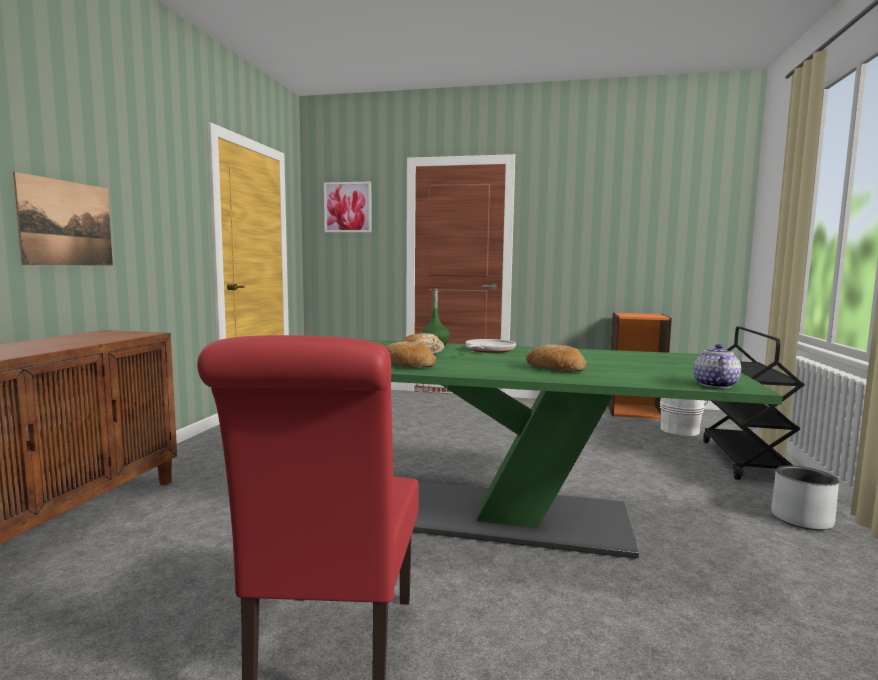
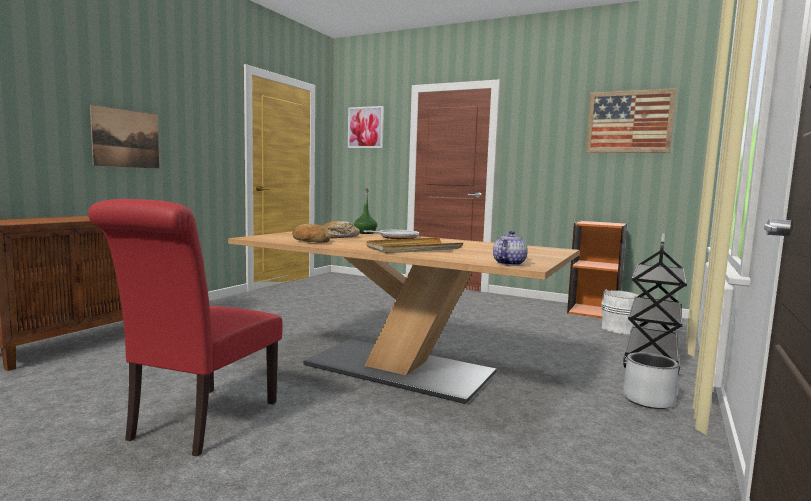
camera: 15 degrees right, 0 degrees up
green dining table [366,340,783,559] -> beige dining table [228,231,579,404]
bread [526,345,587,371] -> beige tray [367,237,463,253]
none -> picture [585,88,677,153]

